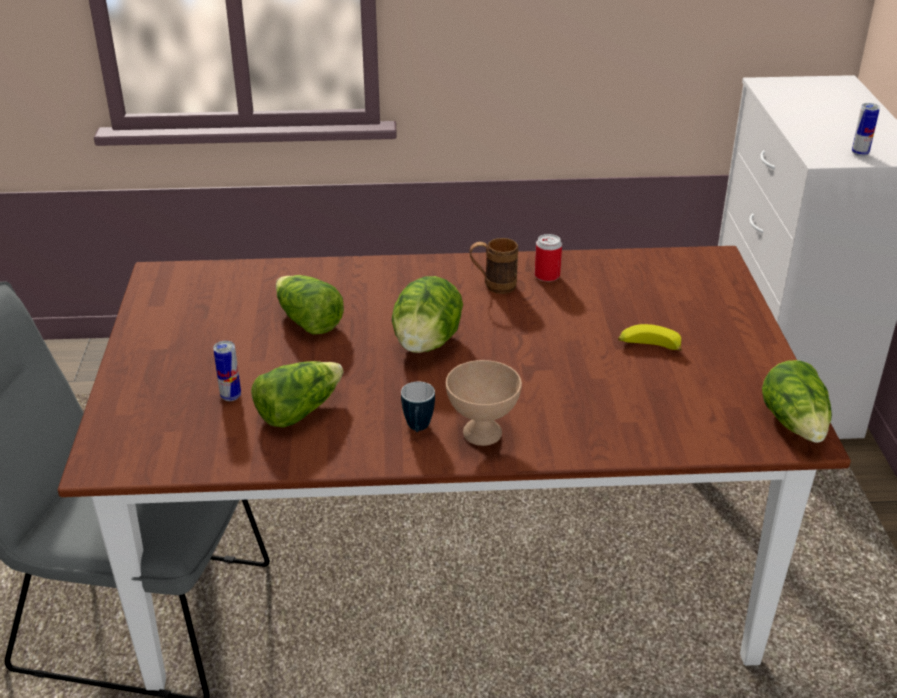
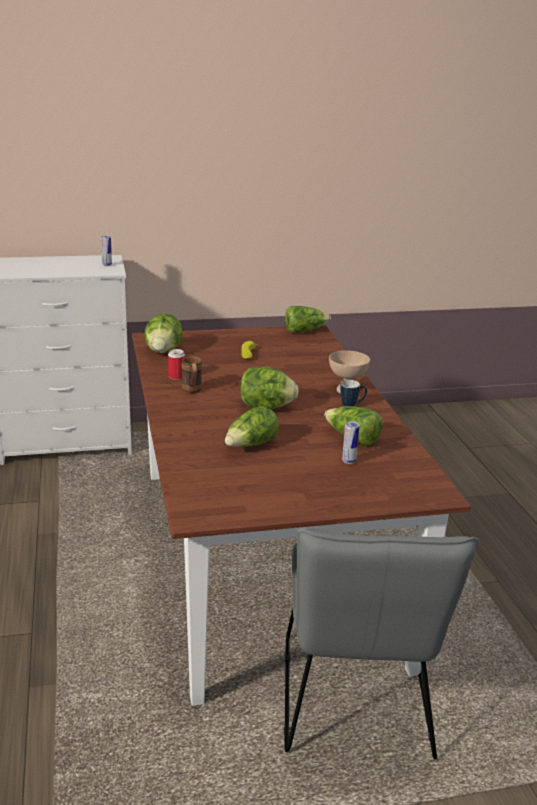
camera: 100 degrees left, 10 degrees down
none -> lettuce [144,314,182,353]

